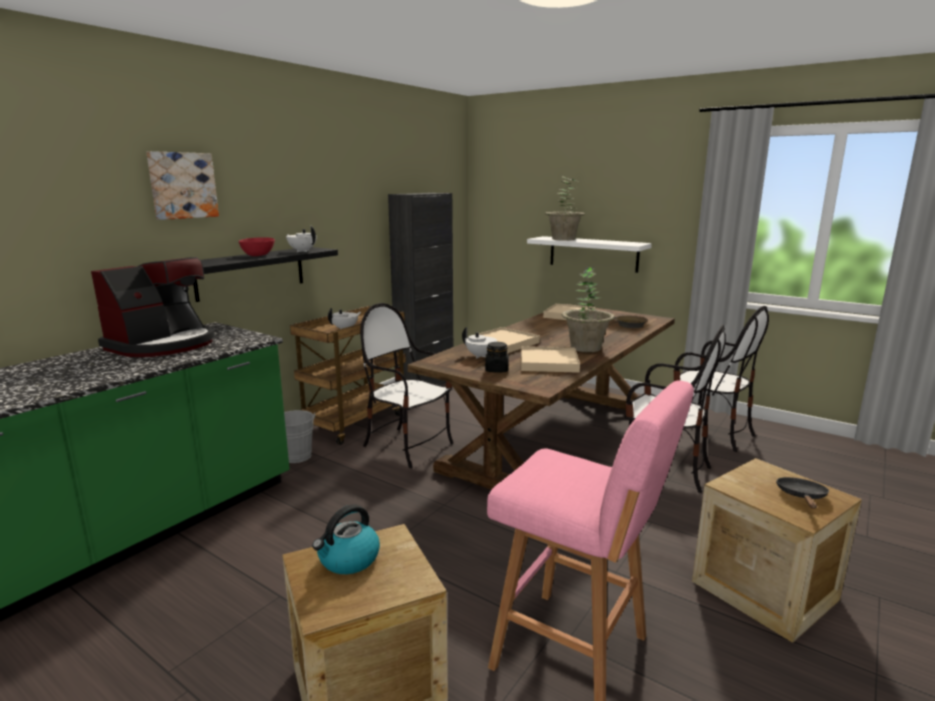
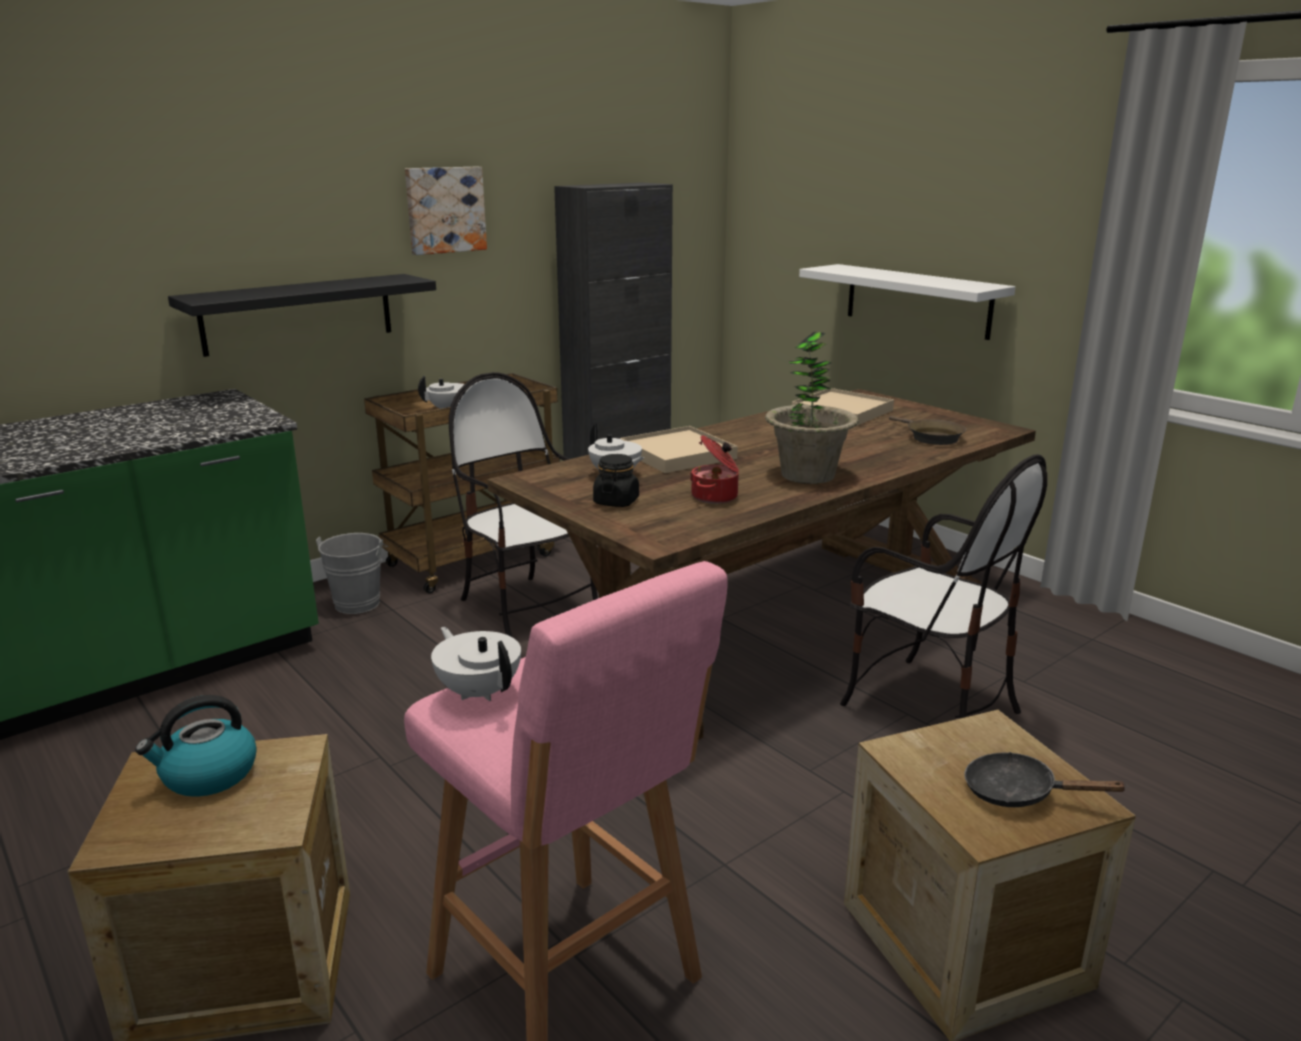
camera: 15 degrees right, 5 degrees up
coffee machine [91,257,215,357] -> none
picture [146,151,219,220] -> picture moved to [405,167,487,255]
red bowl [239,237,275,256] -> none
white teapot [286,226,317,252] -> white teapot moved to [431,627,521,701]
beige tray [521,346,580,373] -> cooking pot [690,435,739,504]
potted plant [545,176,585,241] -> none
chair [673,306,769,452] -> none
black frying pan [776,477,829,509] -> black frying pan turned 105 degrees counterclockwise [964,752,1128,807]

